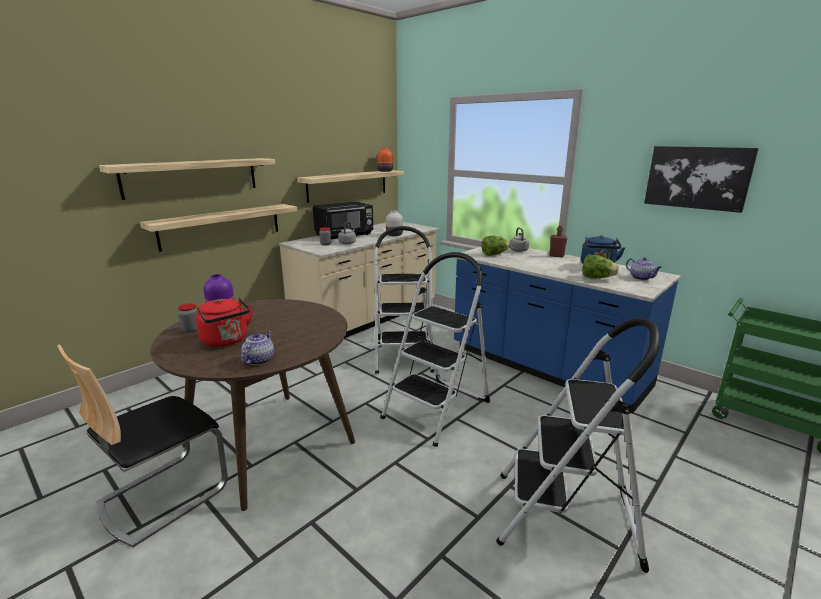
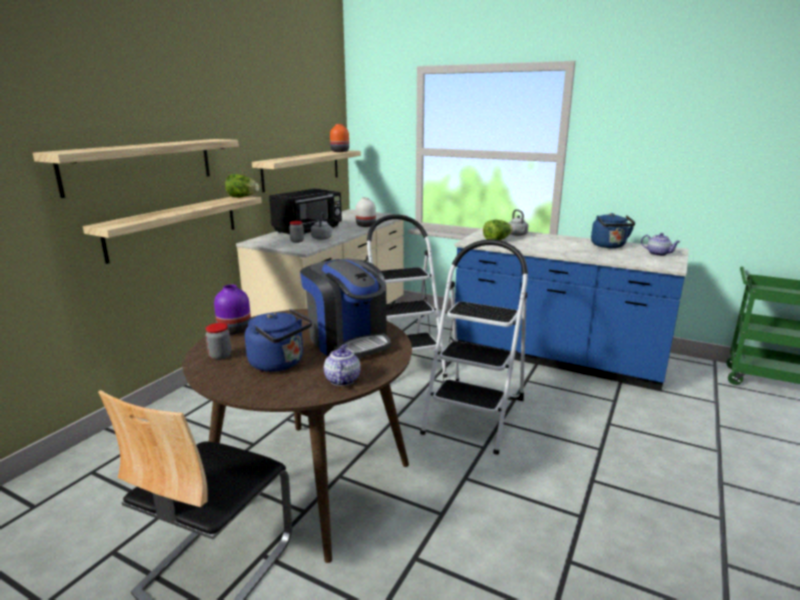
camera: 15 degrees left, 0 degrees up
red kettle [196,297,253,347] -> blue kettle [245,309,312,372]
step ladder [496,318,660,573] -> none
red bottle [549,226,568,257] -> none
lettuce [582,254,619,278] -> lettuce moved to [225,174,259,198]
picture [644,146,759,213] -> none
none -> coffee machine [300,259,391,358]

